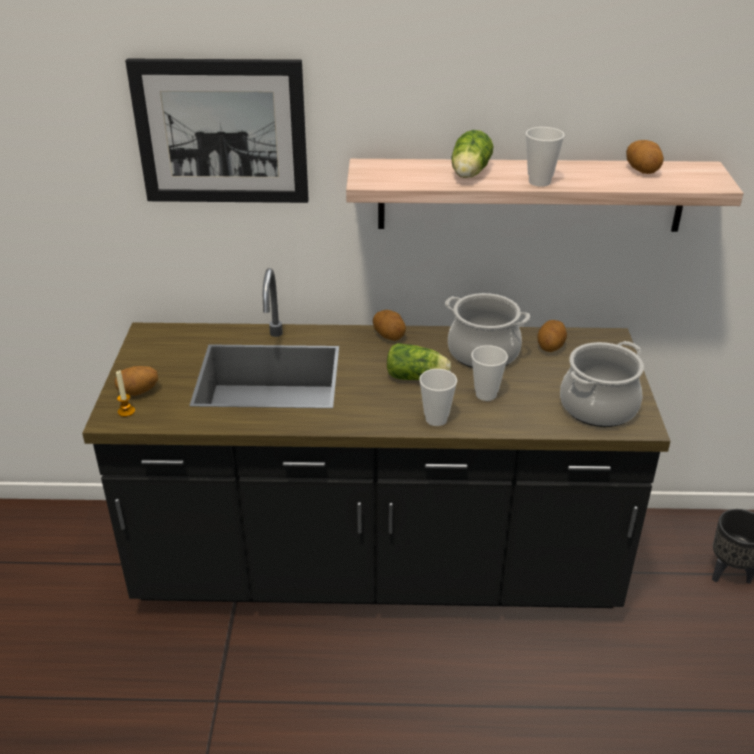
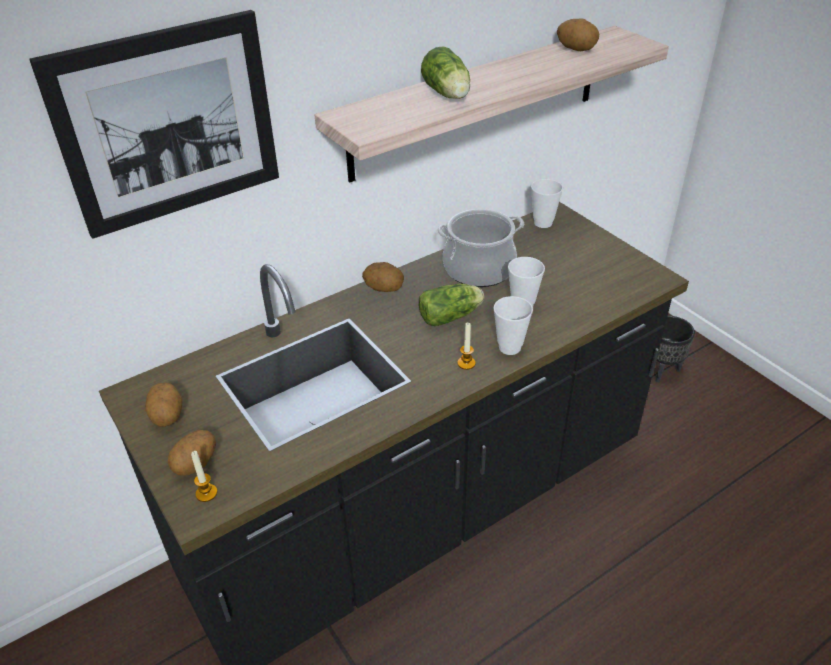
camera: 35 degrees left, 5 degrees up
cup [526,127,565,187] -> cup moved to [531,179,563,228]
potato [538,320,567,352] -> potato moved to [145,383,183,427]
cooking pot [560,341,644,427] -> none
none -> candle [457,322,476,370]

